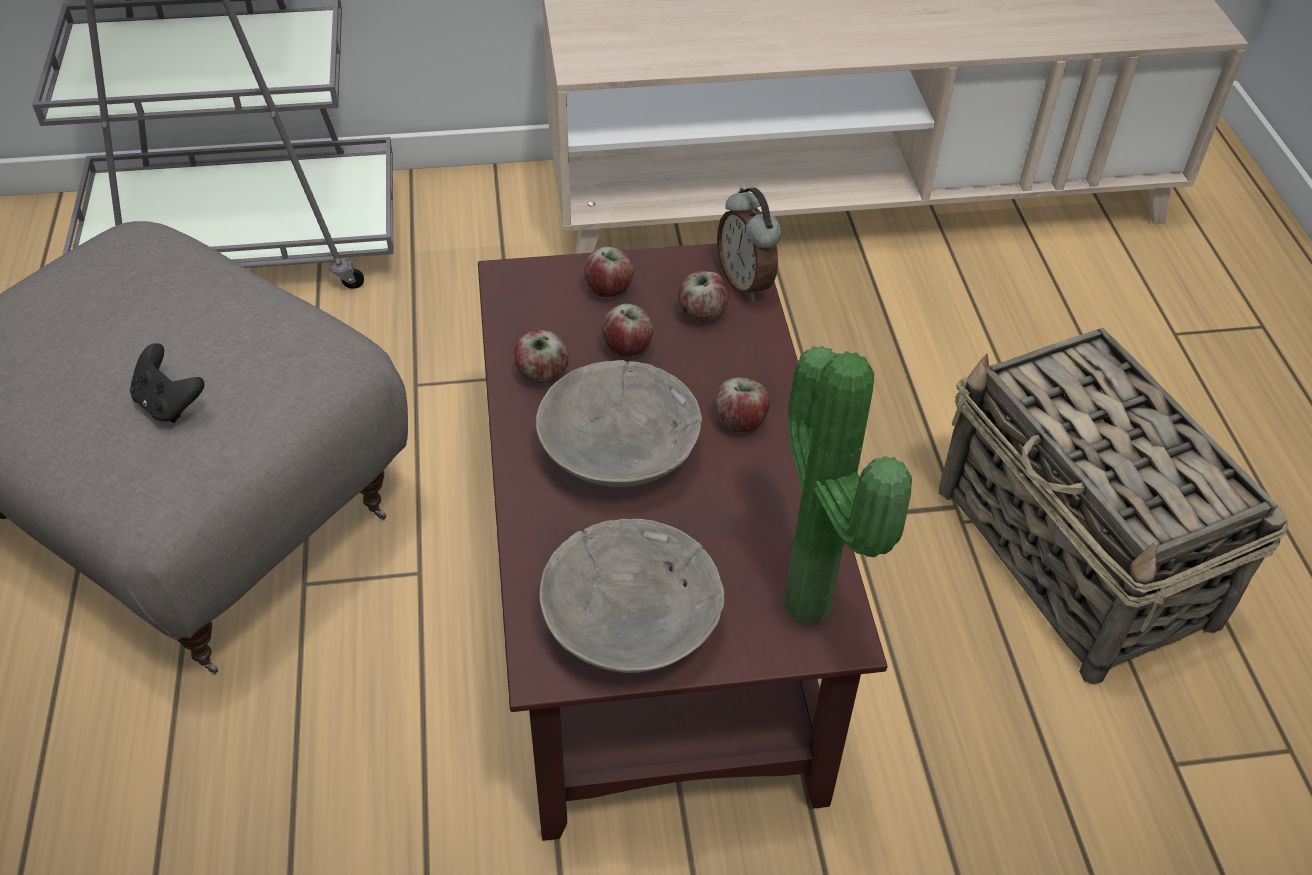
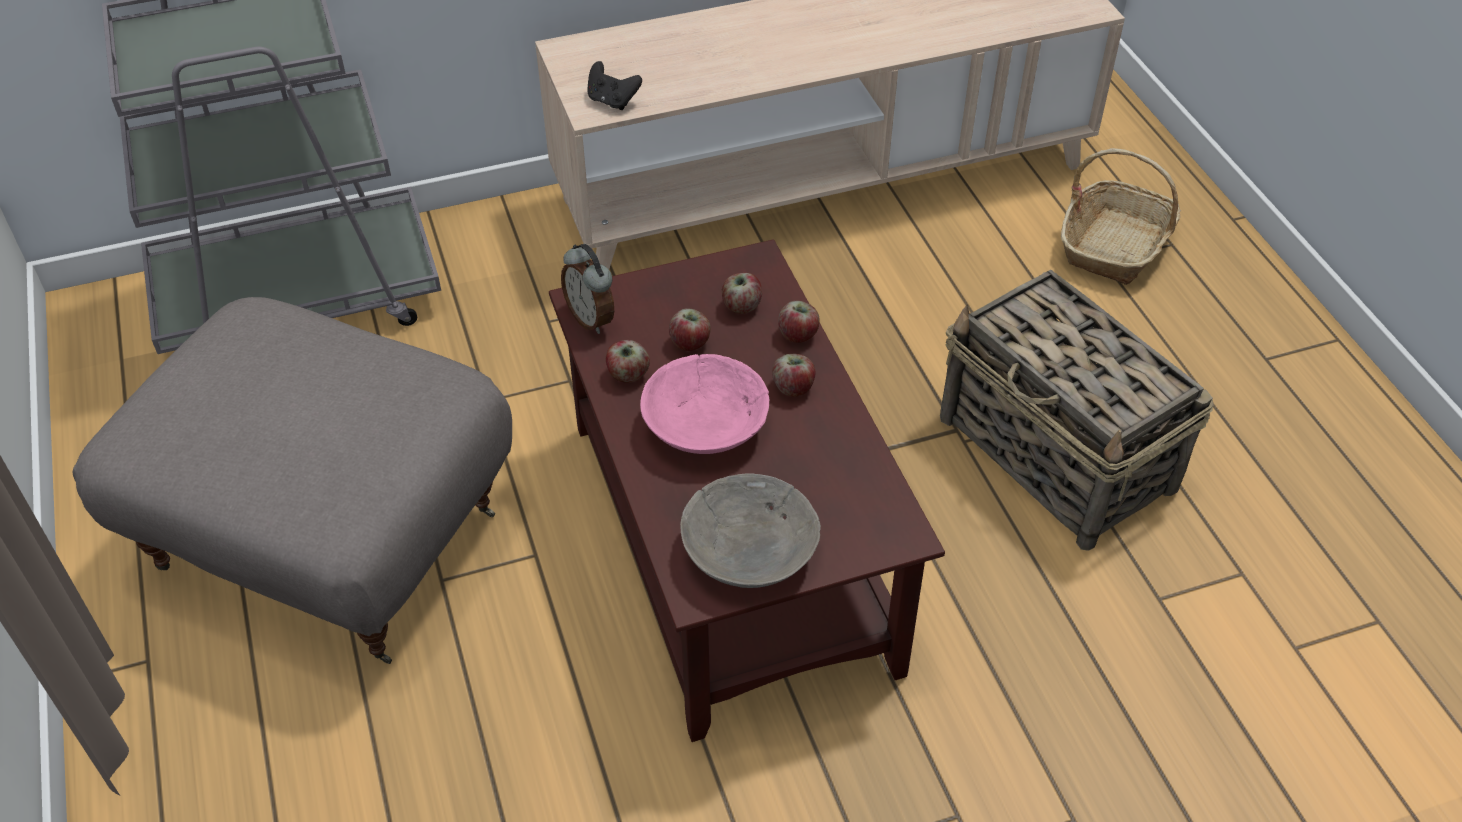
camera: 10 degrees left, 0 degrees up
black game controller [130,343,205,423] -> black game controller moved to [588,61,642,110]
grey bowl [536,360,702,487] -> pink bowl [640,354,769,454]
apple [584,246,634,297] -> apple moved to [778,301,820,343]
alarm clock [717,187,782,301] -> alarm clock moved to [561,244,614,334]
potted plant [784,346,912,625] -> none
none -> basket [1061,148,1181,285]

